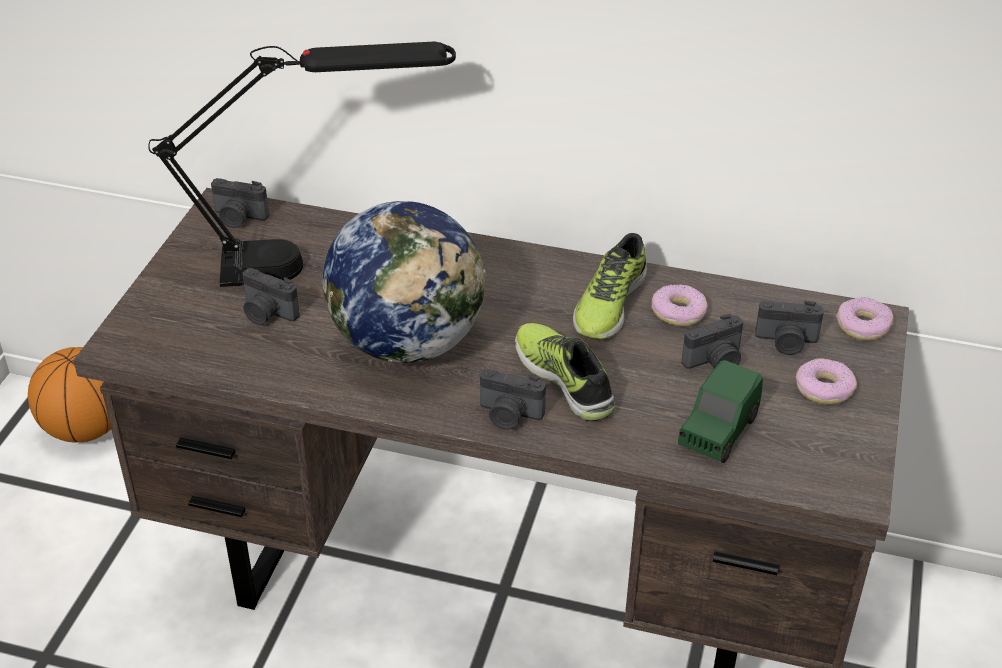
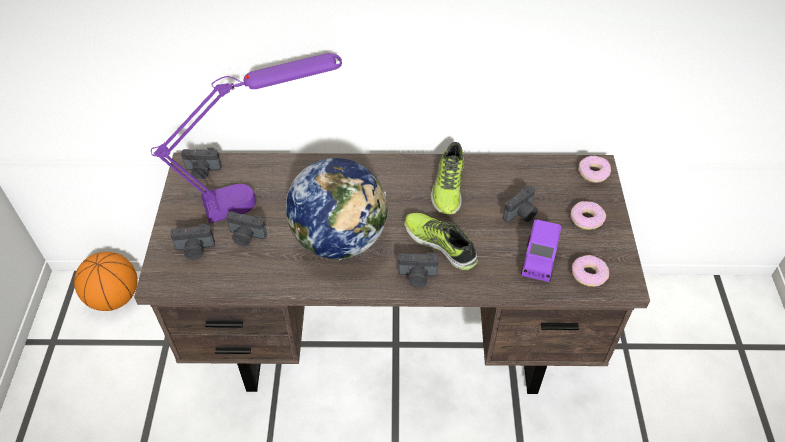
camera: 15 degrees left, 10 degrees up
black table lamp [148,42,456,287] -> purple table lamp [151,53,342,224]
donut [651,285,708,326] -> donut moved to [572,255,609,287]
green toy car [678,360,763,463] -> purple toy car [521,220,561,282]
camera [755,301,823,355] -> camera moved to [170,224,215,259]

